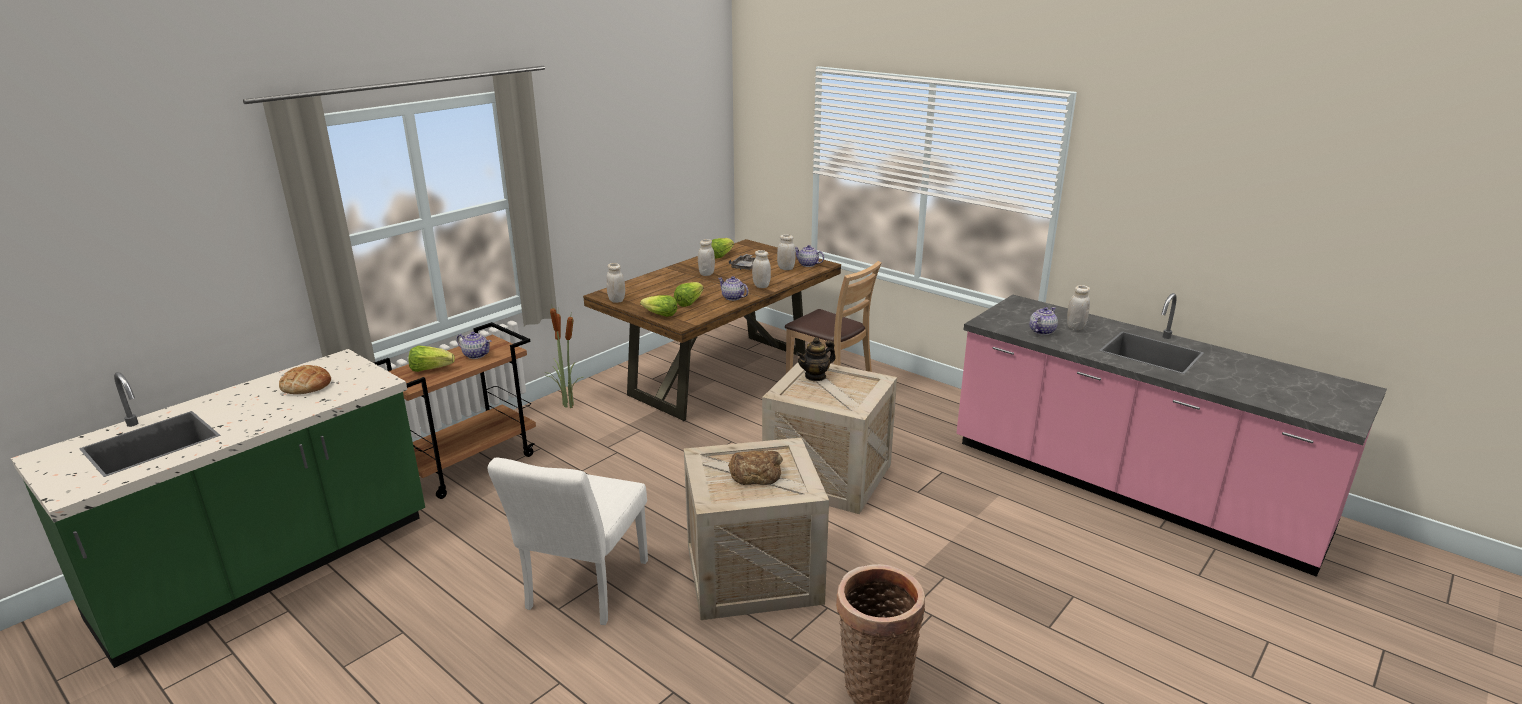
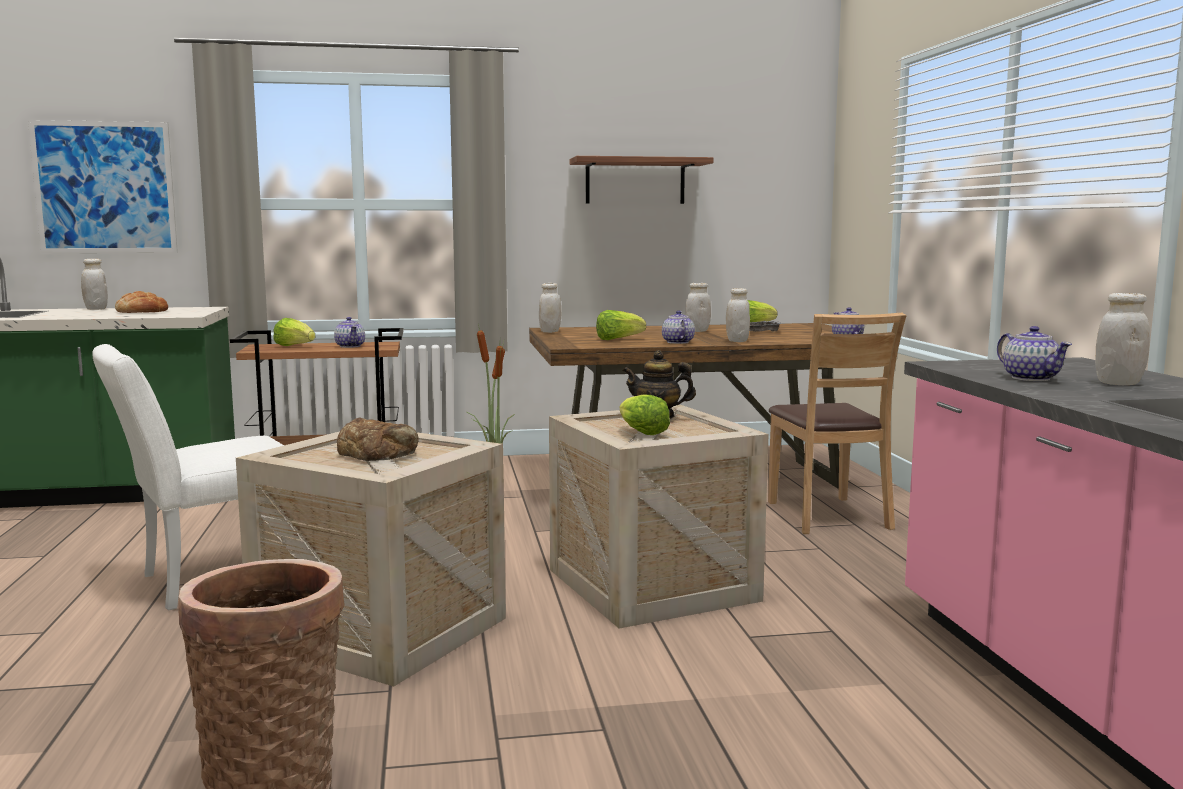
camera: 40 degrees right, 15 degrees down
lettuce [640,295,678,317] -> lettuce moved to [620,394,670,435]
white jar [777,234,796,270] -> white jar moved to [81,259,108,310]
teapot [1030,307,1058,335] -> teapot turned 75 degrees clockwise [997,326,1072,381]
none -> picture [28,120,178,253]
none -> shelf [570,156,713,204]

